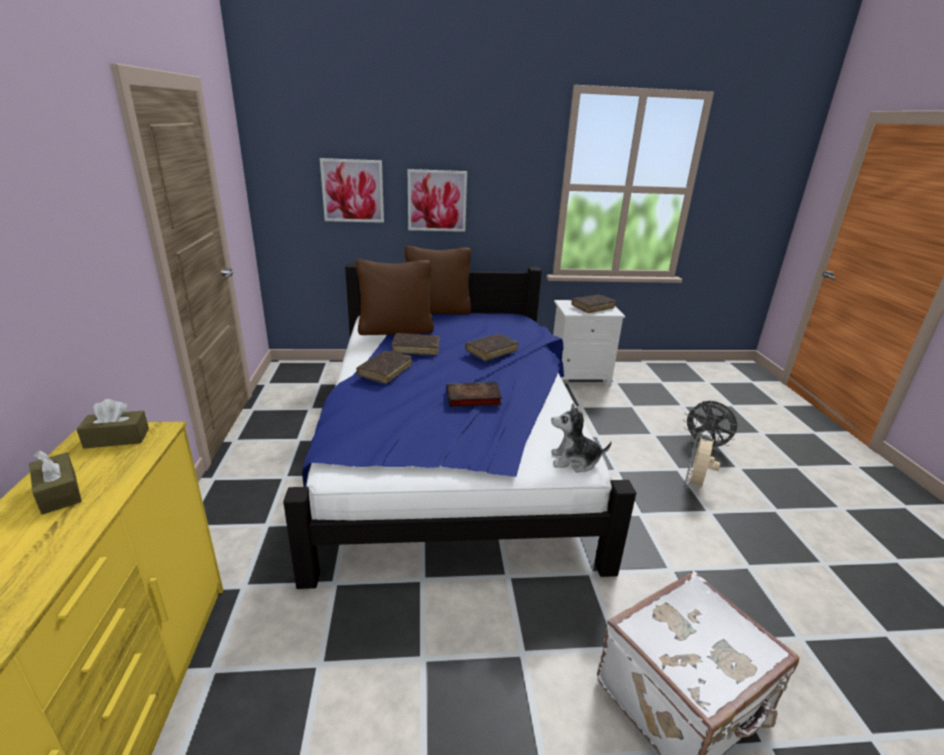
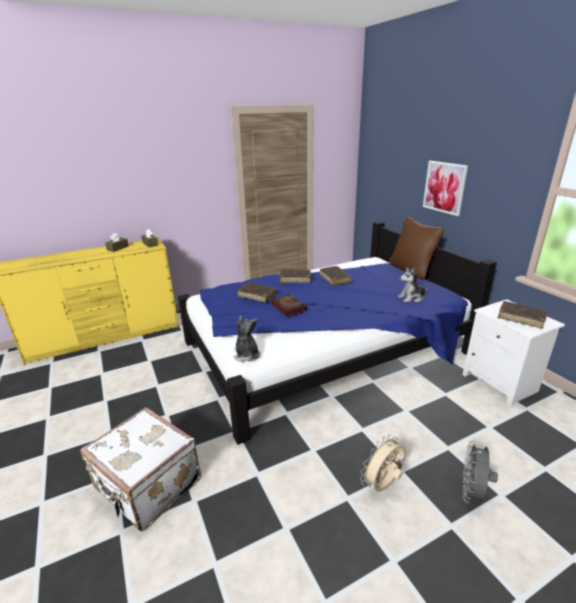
camera: 70 degrees right, 0 degrees up
picture [320,158,384,223] -> none
brown pillow [356,259,434,335] -> none
brown book [465,334,518,361] -> brown book moved to [237,282,277,303]
beige fan [685,432,720,488] -> beige fan turned 45 degrees counterclockwise [360,434,406,492]
none -> plush toy [398,267,429,303]

